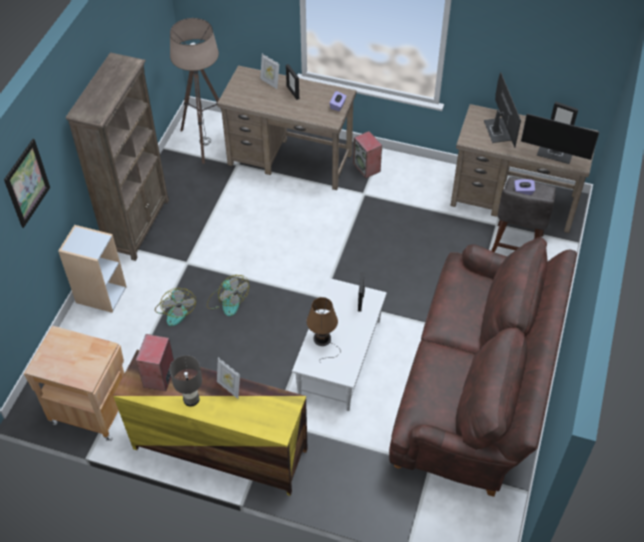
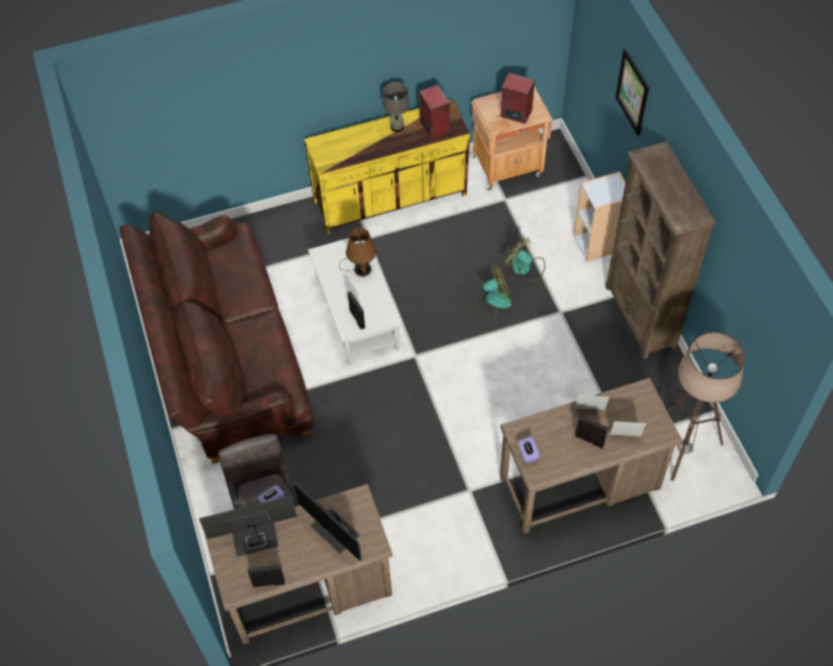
camera: 145 degrees right, 5 degrees up
fan [207,275,249,316] -> fan turned 150 degrees clockwise [473,265,512,320]
picture frame [217,358,240,399] -> picture frame moved to [575,395,609,410]
speaker [353,131,382,178] -> speaker moved to [500,73,535,124]

